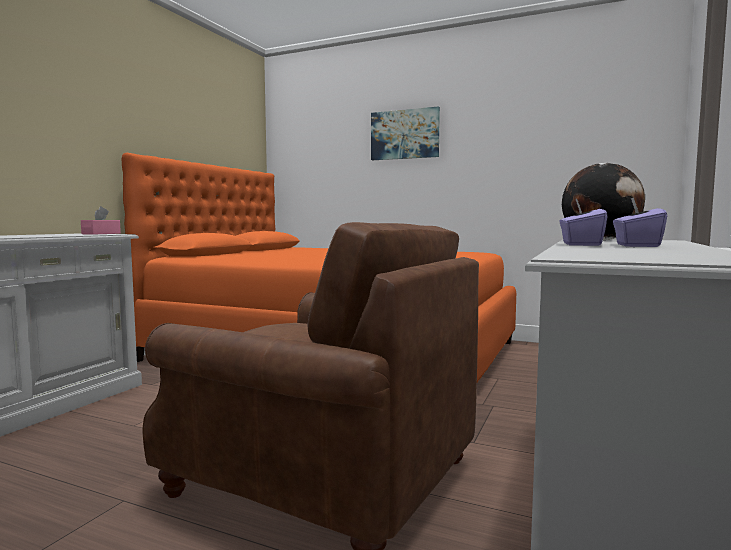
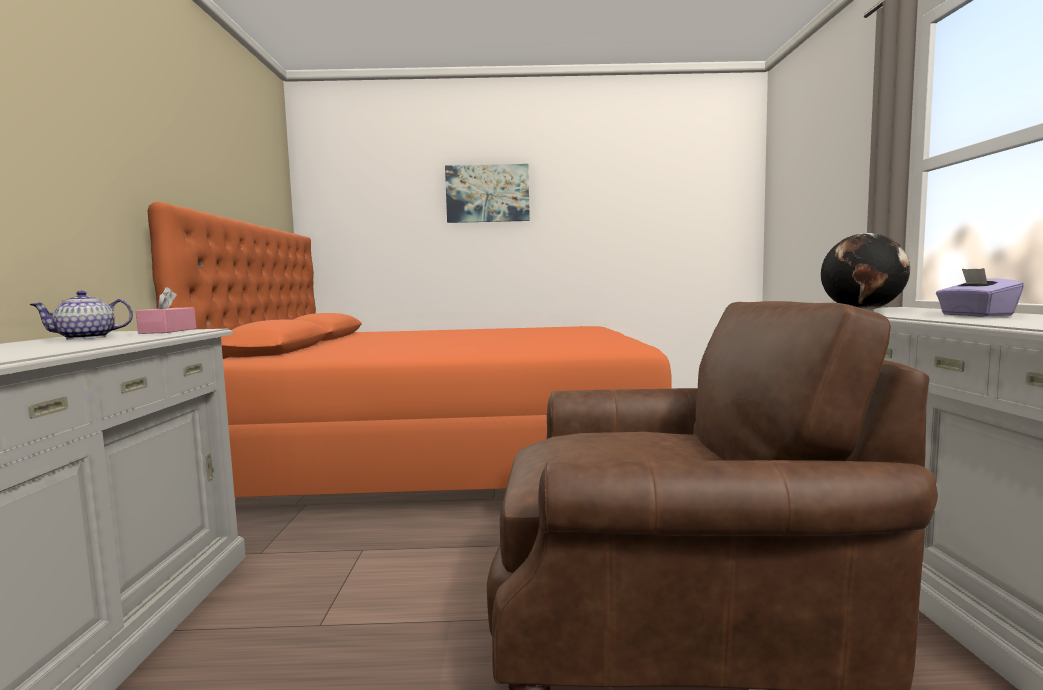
camera: 25 degrees left, 0 degrees up
purple tissue box [559,199,607,246] -> none
none -> teapot [29,291,133,340]

